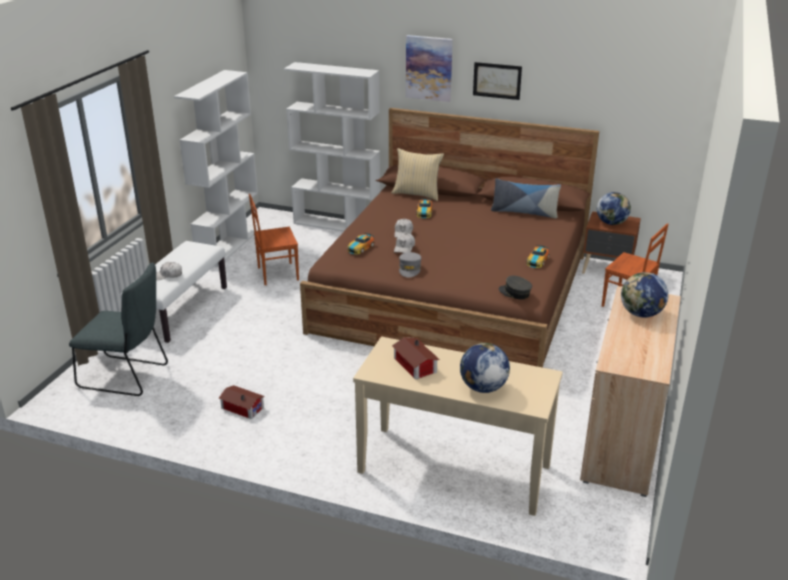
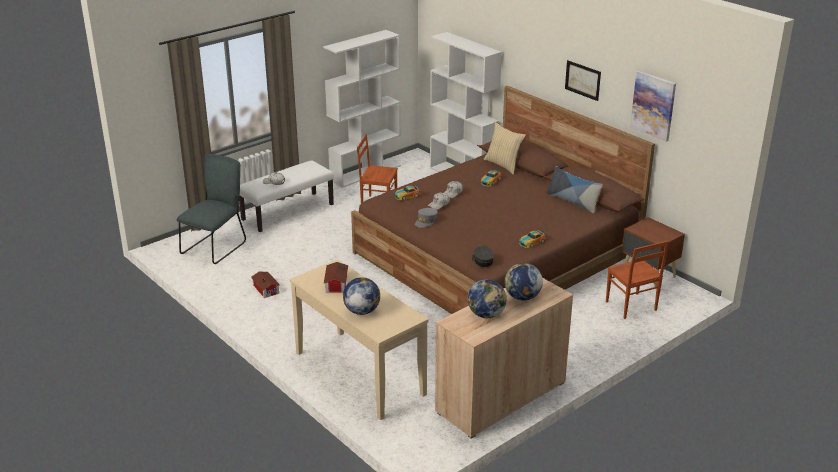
camera: 30 degrees right, 0 degrees up
grey chair [69,263,168,396] -> grey chair turned 105 degrees counterclockwise [177,153,246,264]
picture [406,35,453,102] -> picture moved to [630,71,676,142]
globe [597,192,631,225] -> globe moved to [468,279,507,318]

